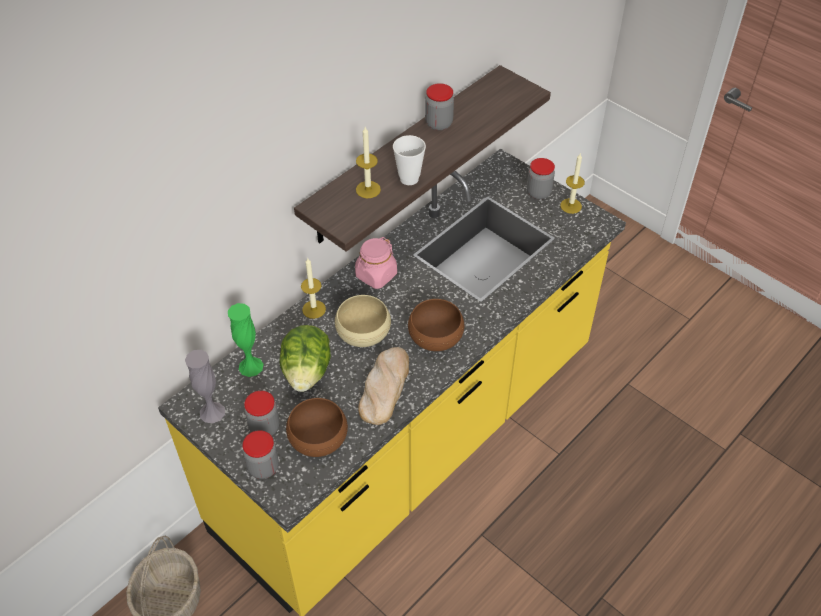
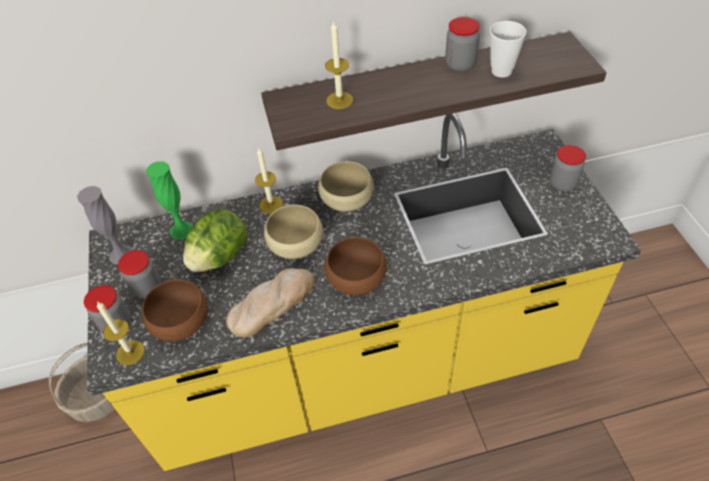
camera: 35 degrees right, 0 degrees up
pink jar [355,237,397,289] -> beige bowl [318,161,374,212]
cup [393,135,426,185] -> cup moved to [490,21,527,78]
candle [560,154,585,214] -> candle moved to [97,301,145,365]

